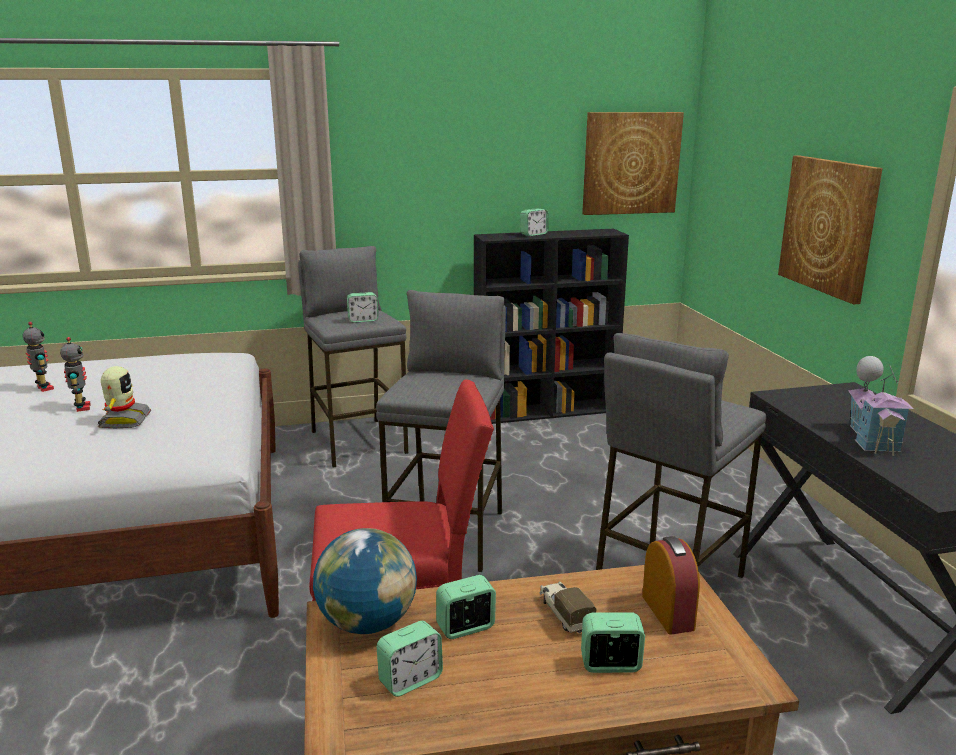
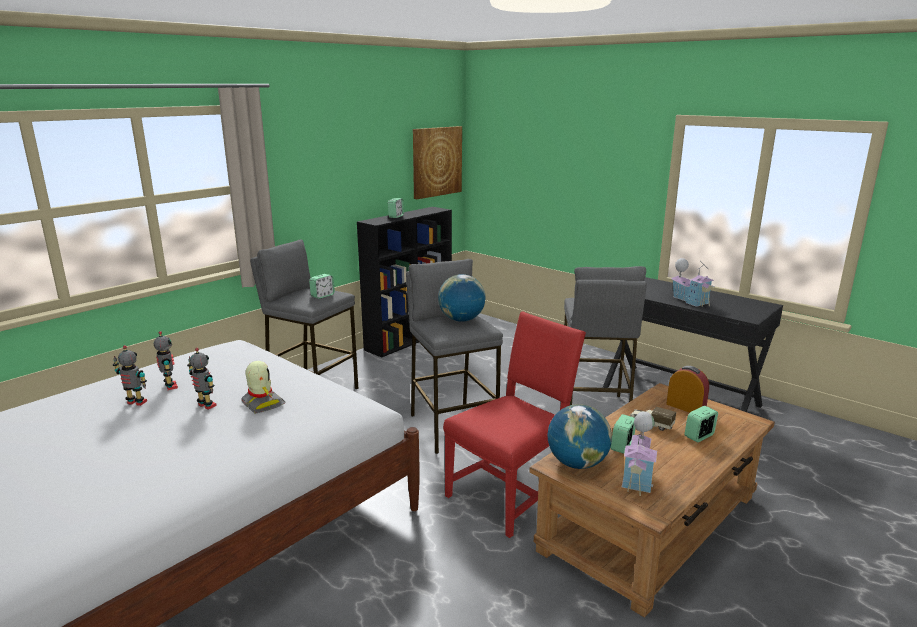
camera: 35 degrees left, 0 degrees up
alarm clock [377,621,443,697] -> toy house [622,412,657,496]
picture [778,155,883,305] -> none
none -> toy robot [154,331,178,390]
none -> globe [438,274,486,322]

